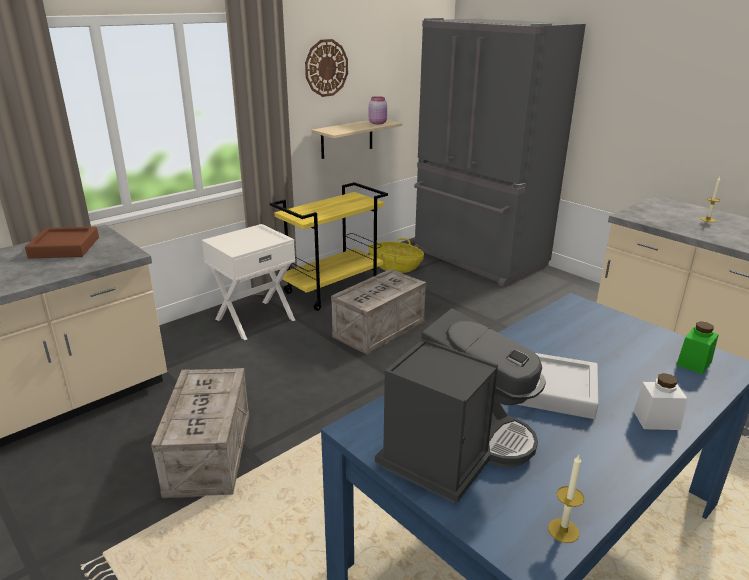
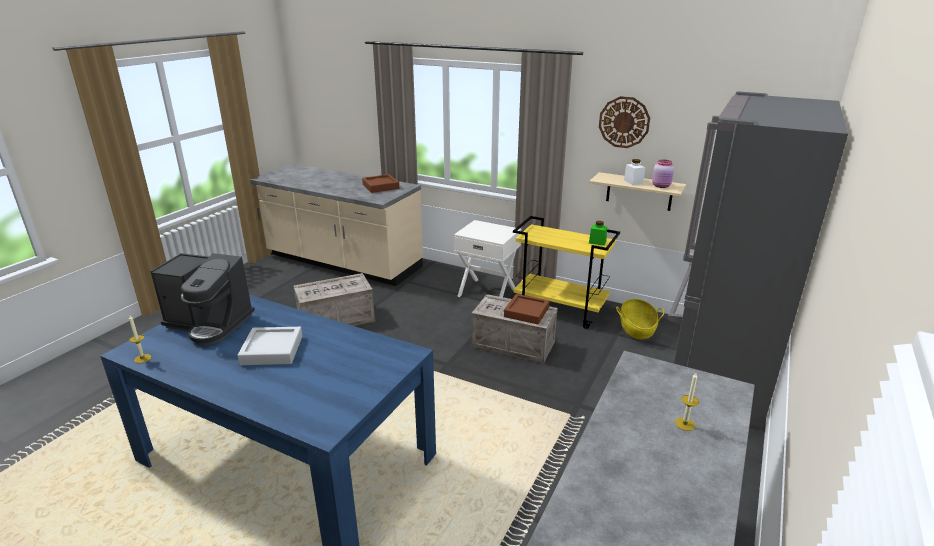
camera: 70 degrees right, 0 degrees up
white jar [634,373,688,430] -> white jar moved to [624,159,645,185]
green jar [676,321,719,375] -> green jar moved to [589,221,607,246]
none -> brown tray [504,294,549,324]

